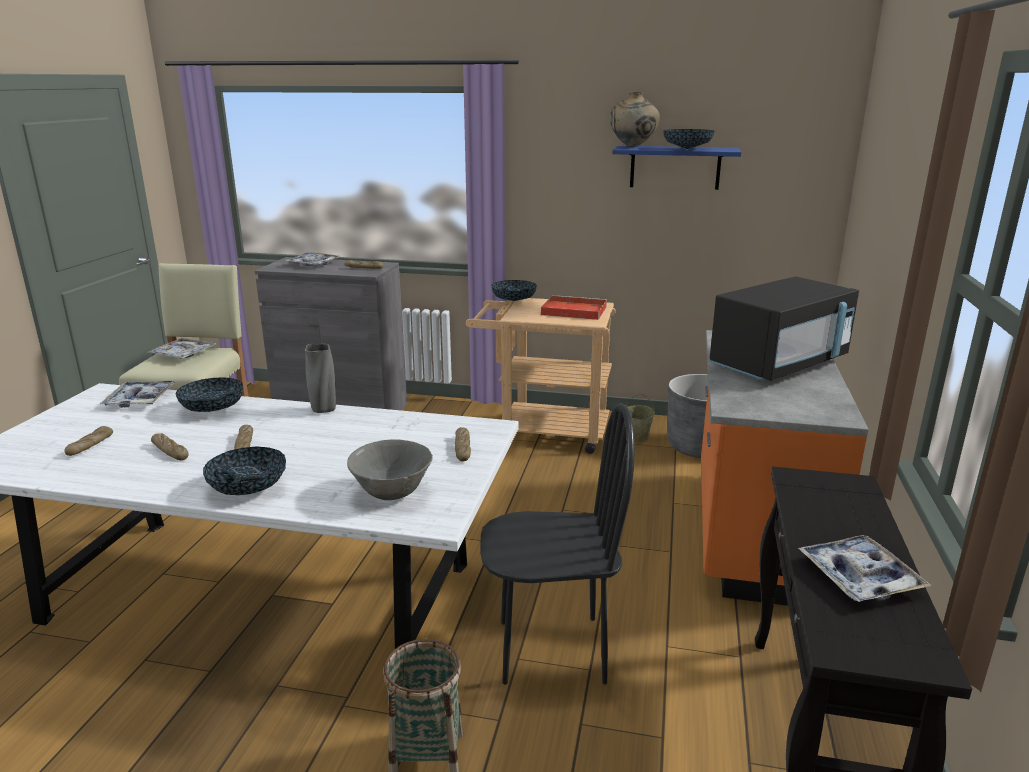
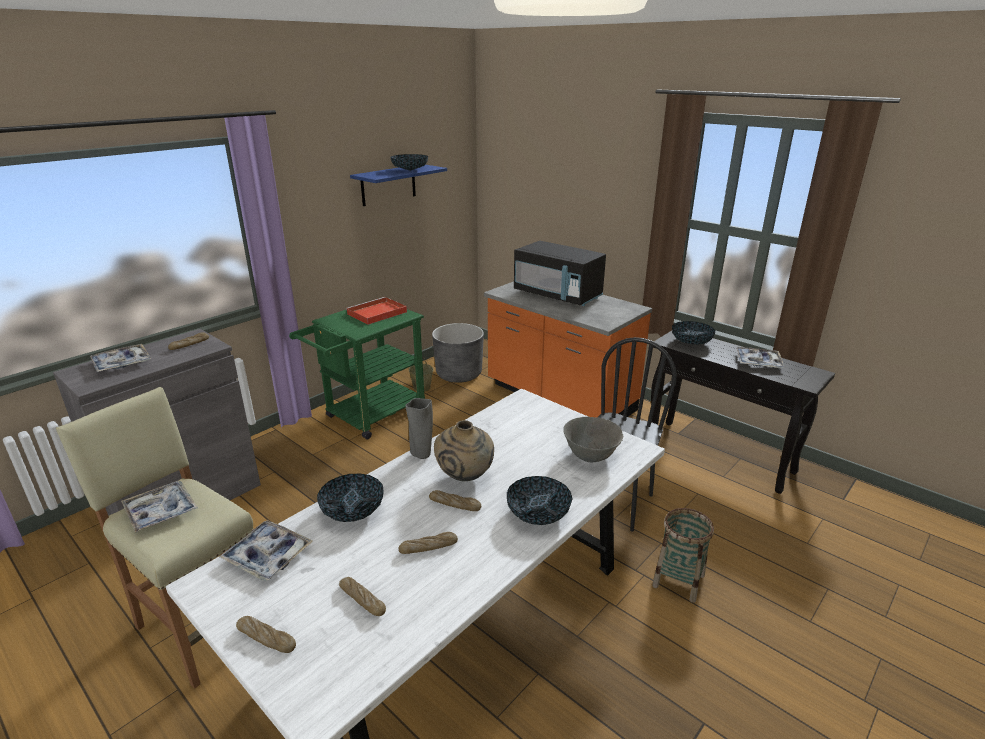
camera: 60 degrees left, 5 degrees up
bread [455,427,471,461] -> bread moved to [236,616,296,653]
beige cart [466,298,615,454] -> green cart [289,309,425,439]
bowl [491,280,537,301] -> bowl moved to [672,321,715,344]
beige vase [610,92,660,147] -> beige vase moved to [434,420,494,481]
black microwave [709,276,859,381] -> black microwave turned 135 degrees clockwise [514,241,606,306]

